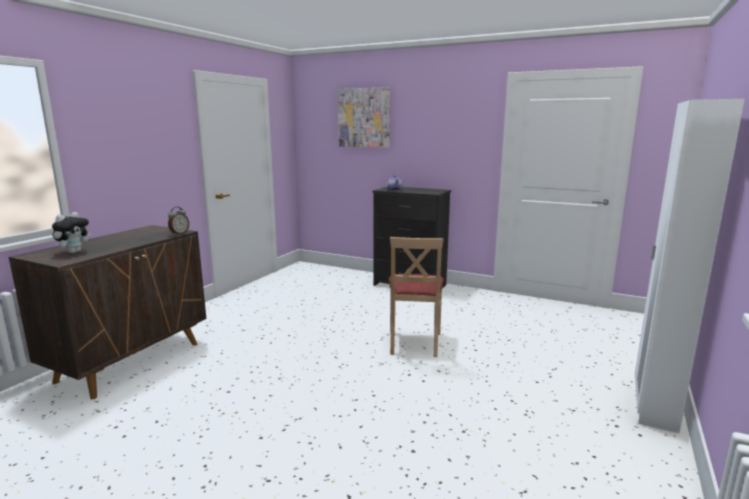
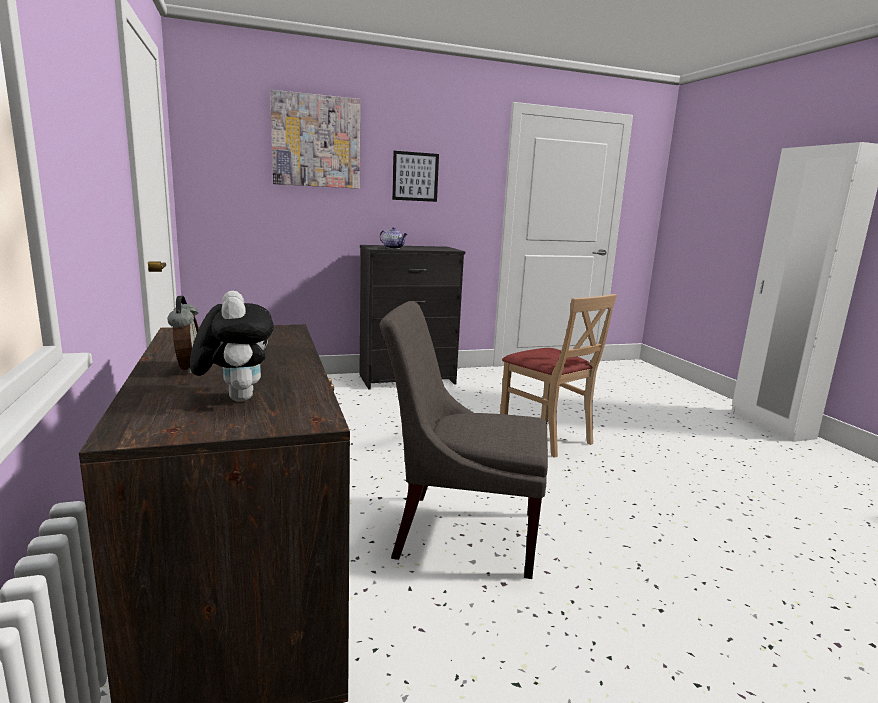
camera: 45 degrees left, 0 degrees up
alarm clock [168,207,189,235] -> alarm clock moved to [168,296,199,374]
none -> grey chair [380,301,548,579]
none -> picture [392,151,439,202]

